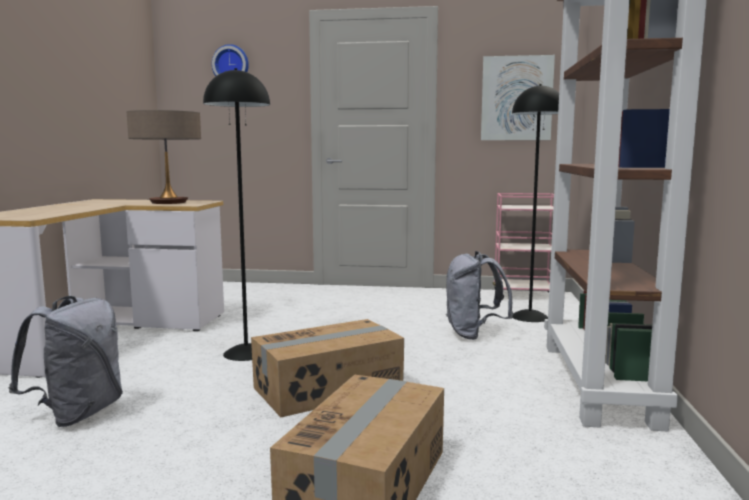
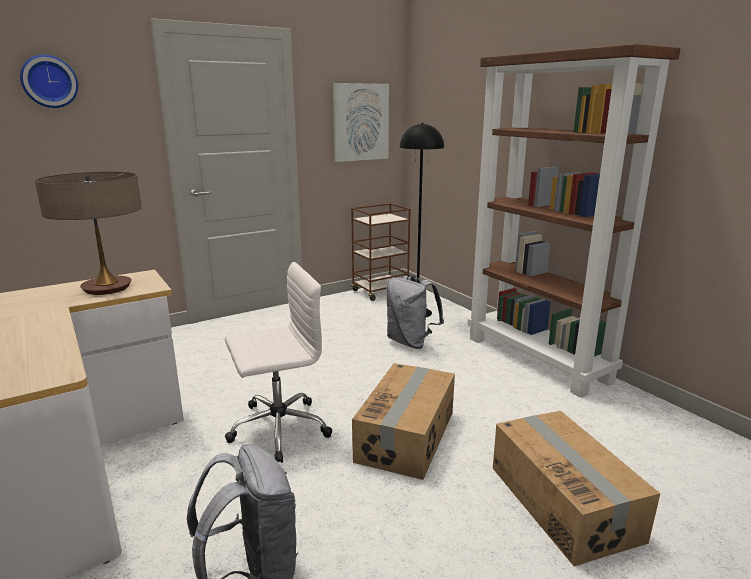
camera: 40 degrees left, 10 degrees up
black floor lamp [203,68,270,361] -> white office chair [225,262,333,463]
pink cart [493,193,554,300] -> brown cart [351,203,410,301]

